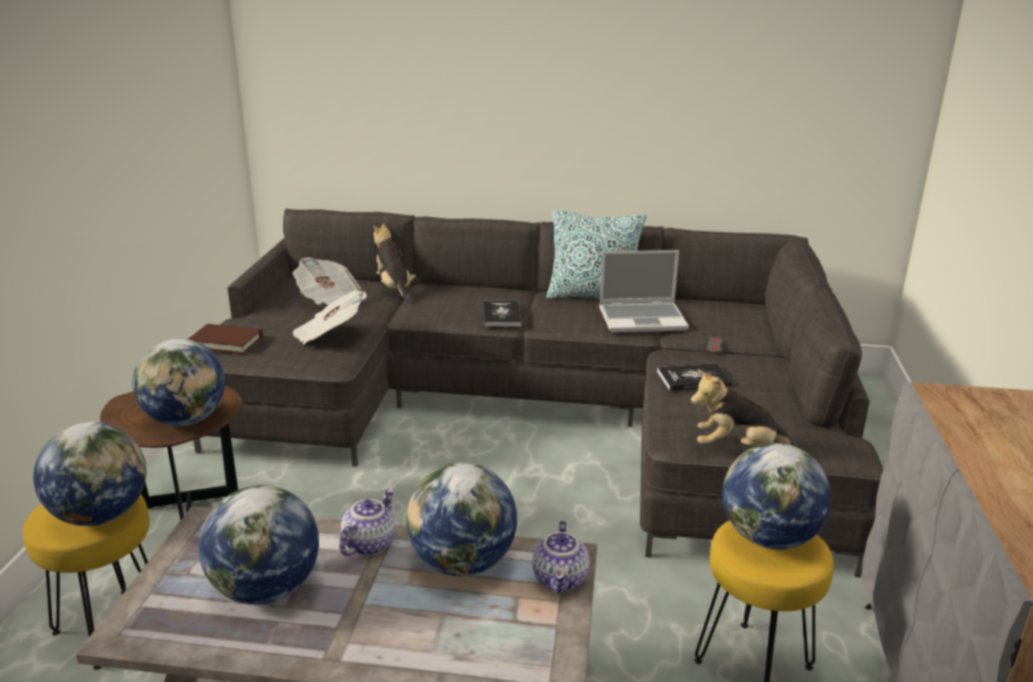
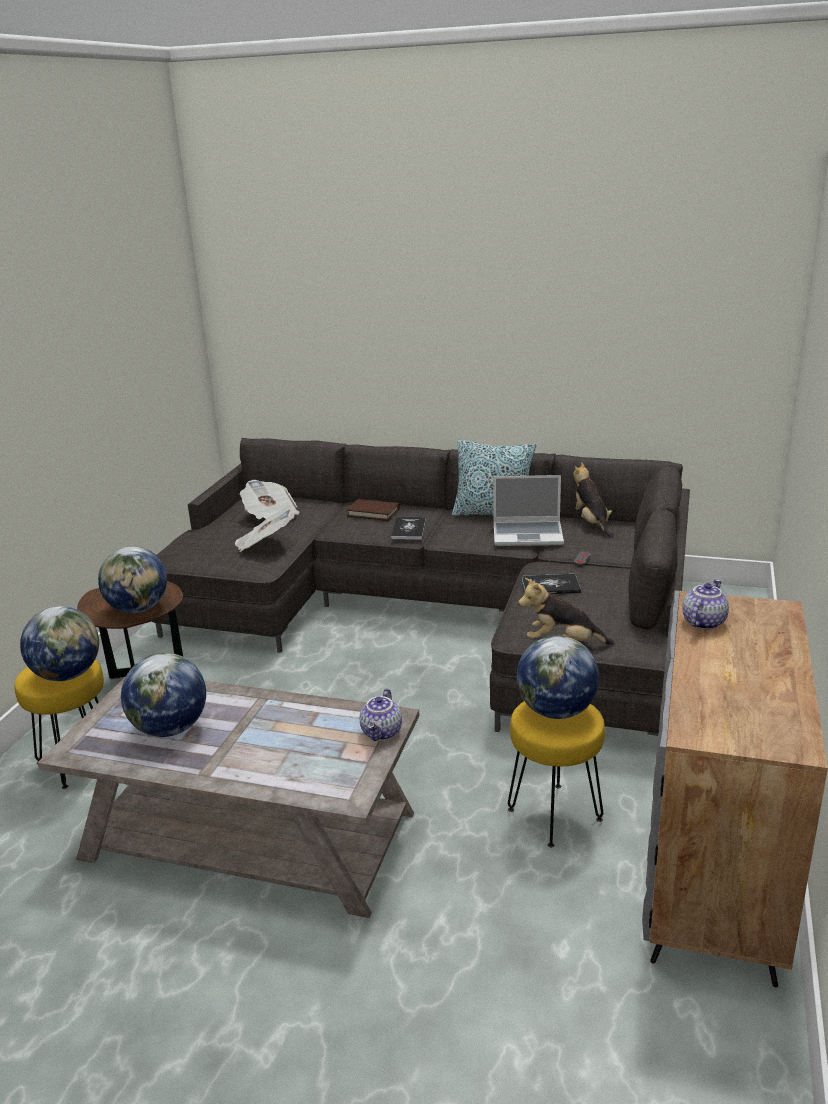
camera: 10 degrees right, 0 degrees up
brown book [188,324,263,354] -> brown book moved to [347,499,400,521]
teapot [339,489,396,556] -> teapot moved to [682,579,729,630]
plush toy [373,224,416,304] -> plush toy moved to [573,463,614,538]
globe [406,463,517,576] -> none

